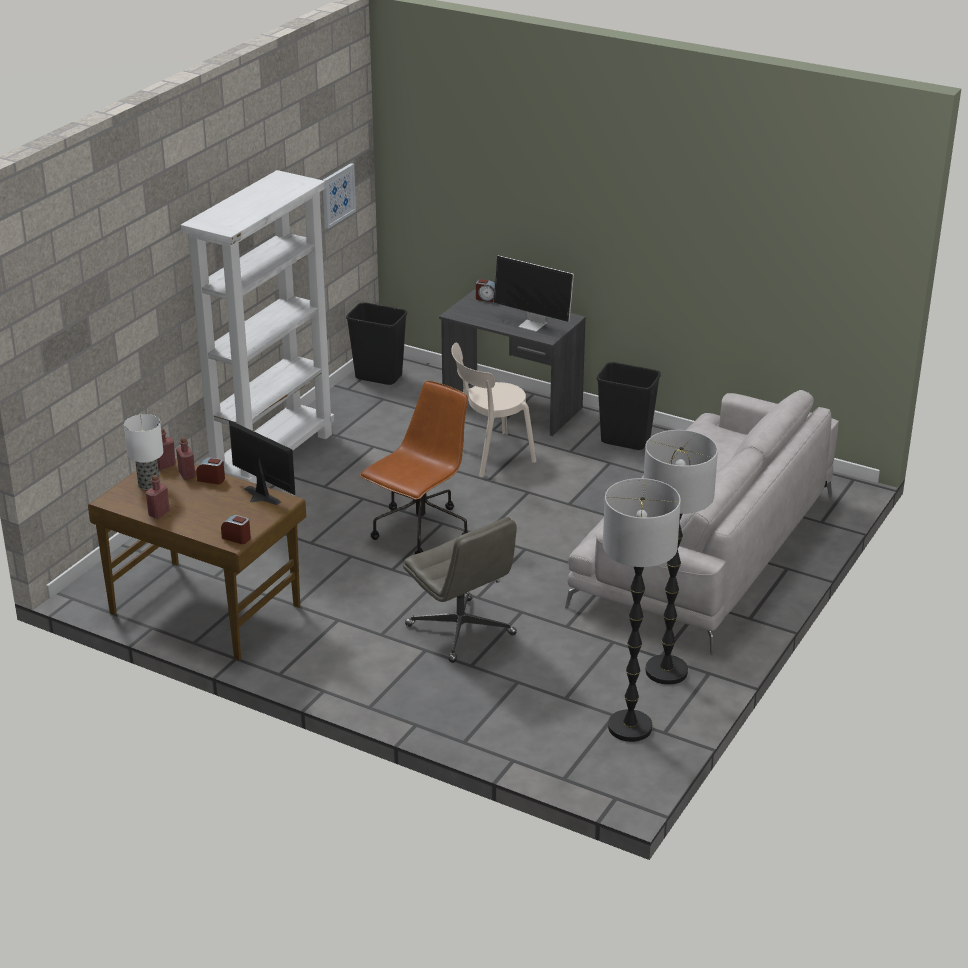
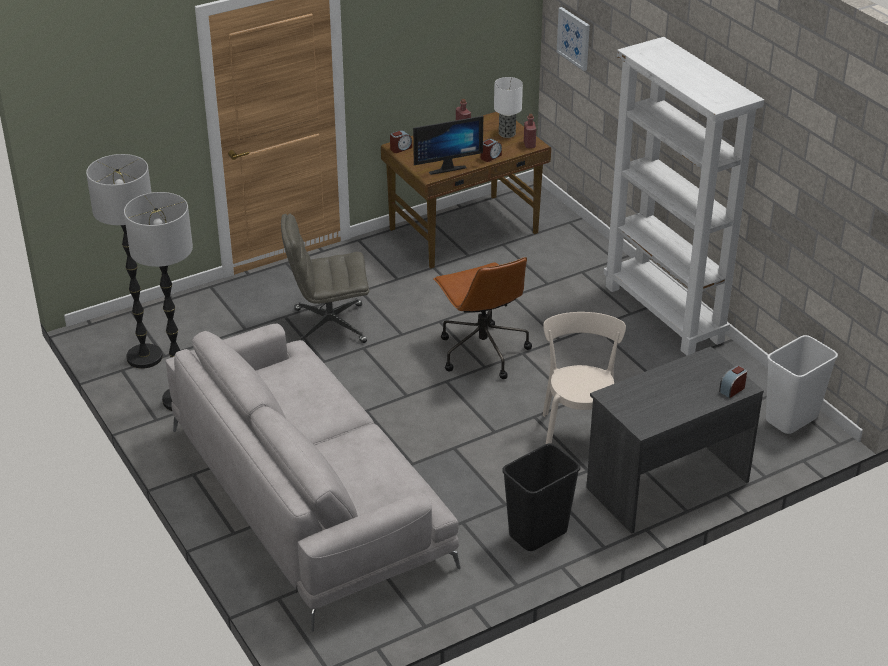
camera: 120 degrees right, 5 degrees up
red bottle [176,437,195,480] -> none
picture [323,163,356,229] -> picture moved to [557,7,590,71]
black trash can [346,302,407,385] -> white trash can [766,335,838,434]
monitor [493,255,574,332] -> none

